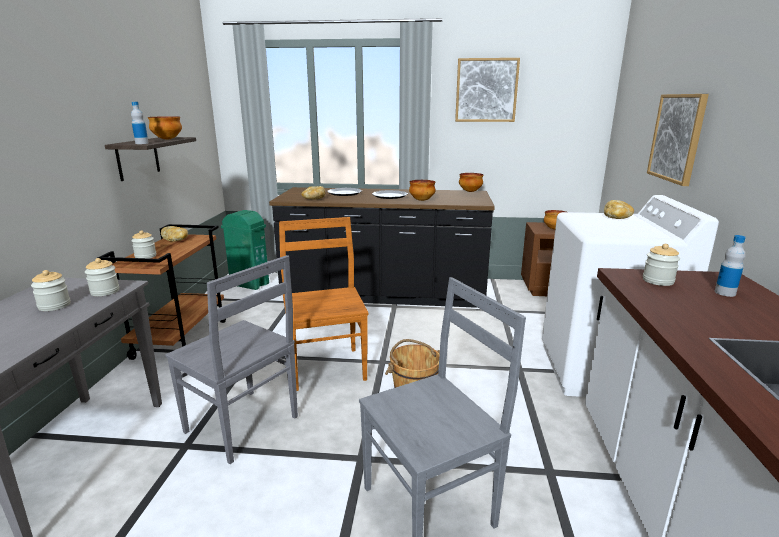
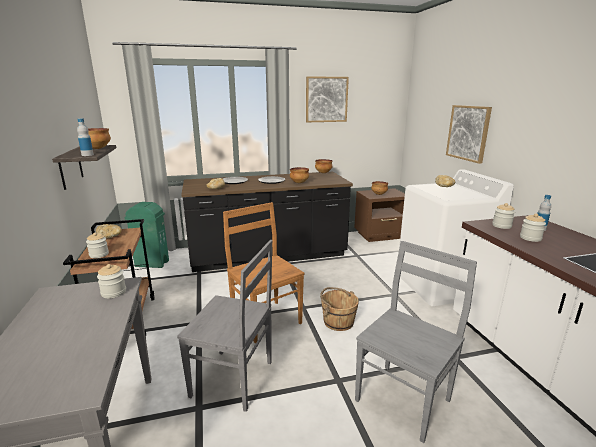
camera: 20 degrees left, 0 degrees up
jar [31,270,71,311] -> jar moved to [520,213,546,242]

